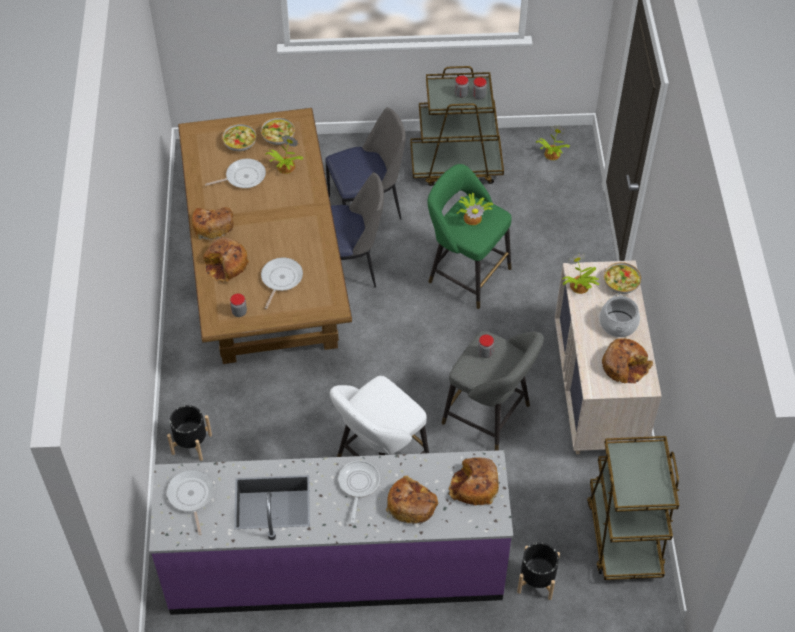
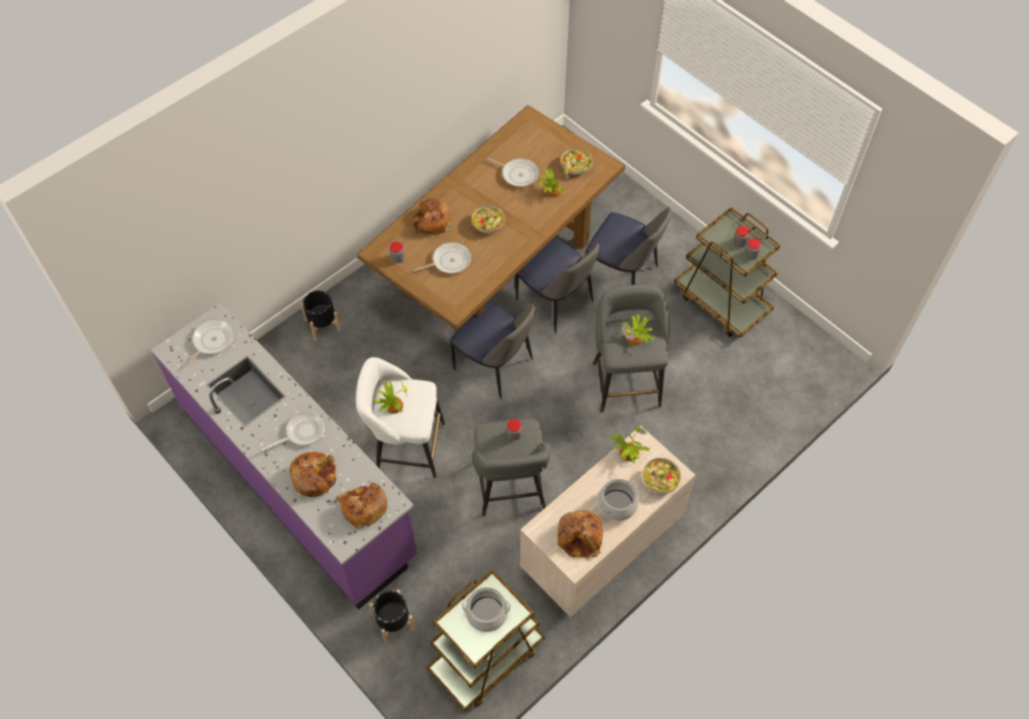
camera: 50 degrees right, 5 degrees up
bread [192,207,234,240] -> none
bowl [222,123,256,152] -> bowl moved to [472,205,505,233]
green stool [427,164,512,309] -> grey stool [593,285,670,413]
potted plant [535,125,570,160] -> potted plant moved to [374,381,408,414]
none -> chair [450,302,536,399]
none -> cooking pot [462,587,511,632]

